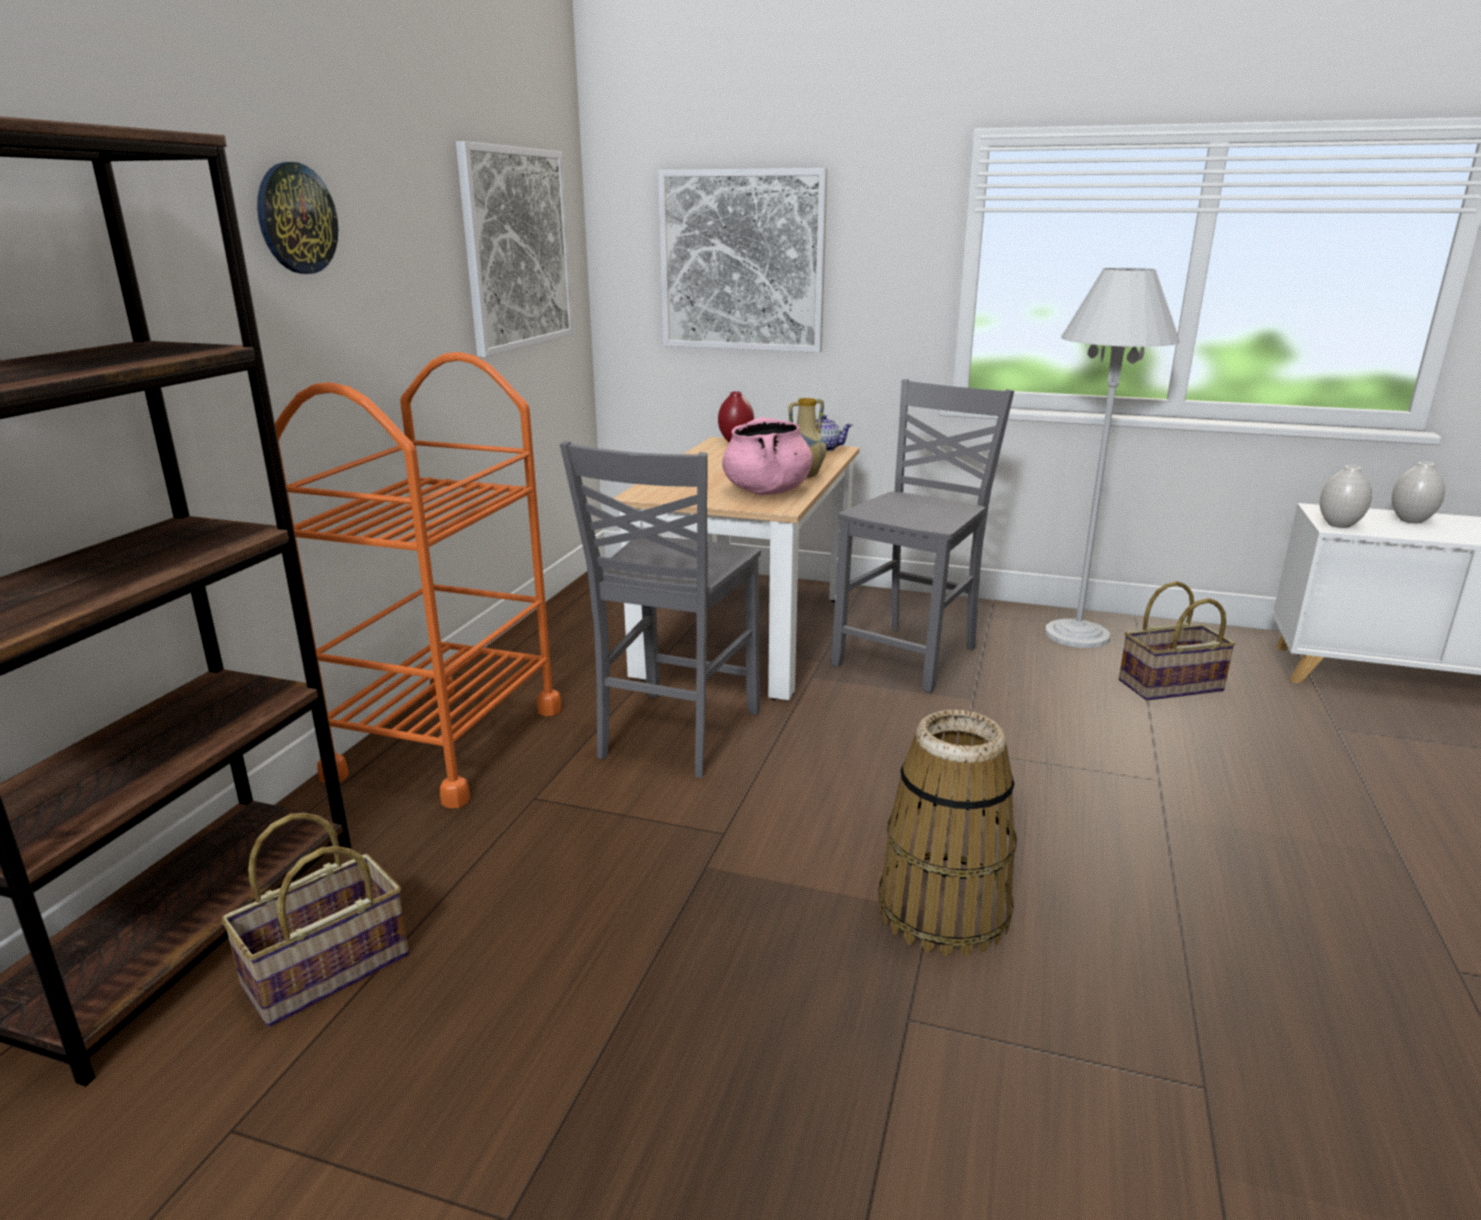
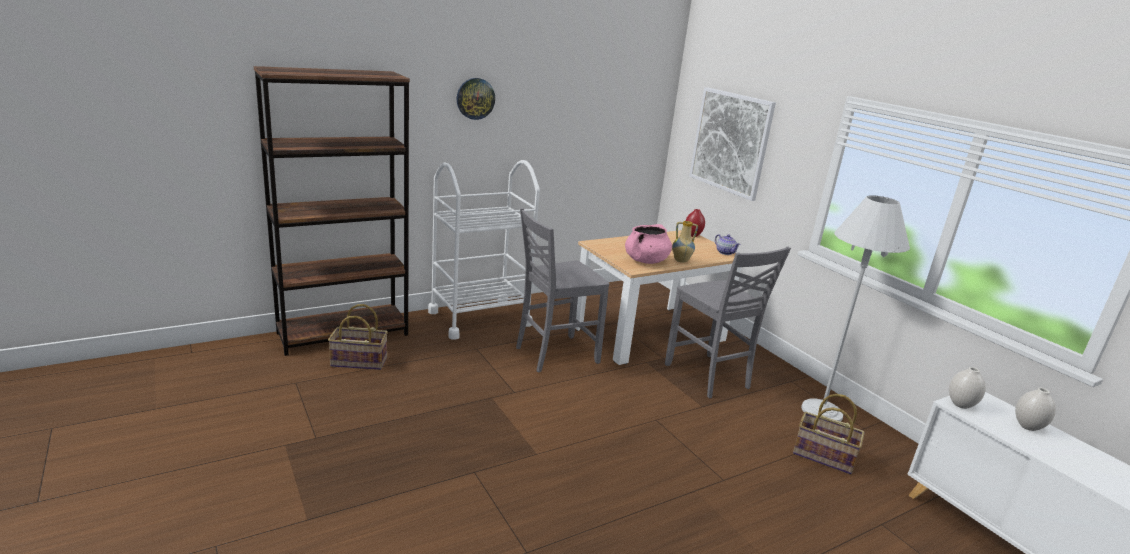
camera: 40 degrees right, 0 degrees up
orange cart [275,352,561,808] -> white cart [428,160,540,340]
picture [456,141,573,357] -> none
grey chair [831,379,1014,693] -> grey chair turned 75 degrees clockwise [665,247,791,398]
basket [879,710,1017,956] -> none

